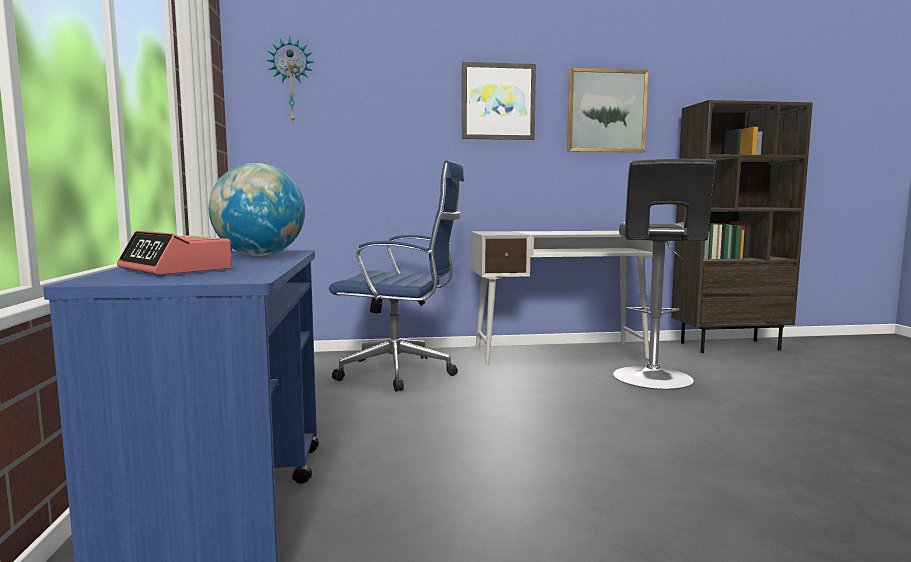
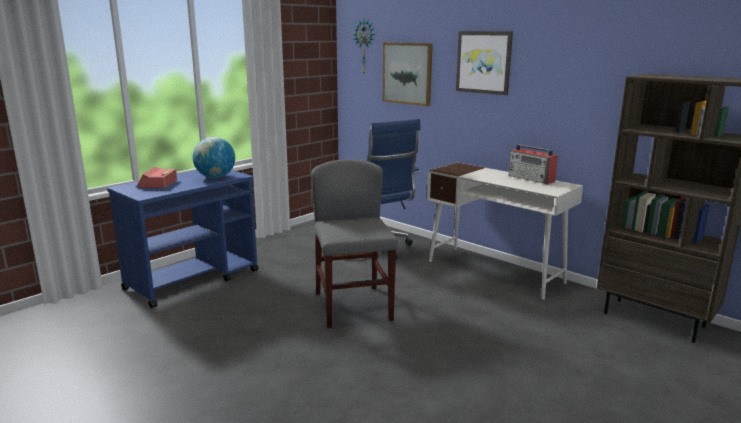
camera: 50 degrees right, 10 degrees up
picture [567,68,648,152] -> picture moved to [383,42,433,106]
black stool [613,159,717,390] -> none
none -> grey chair [311,159,398,328]
none -> radio [509,144,558,184]

